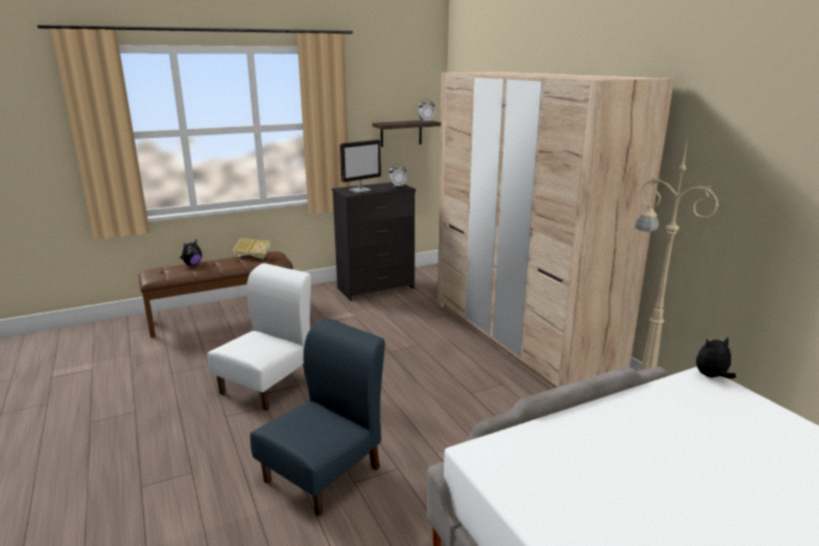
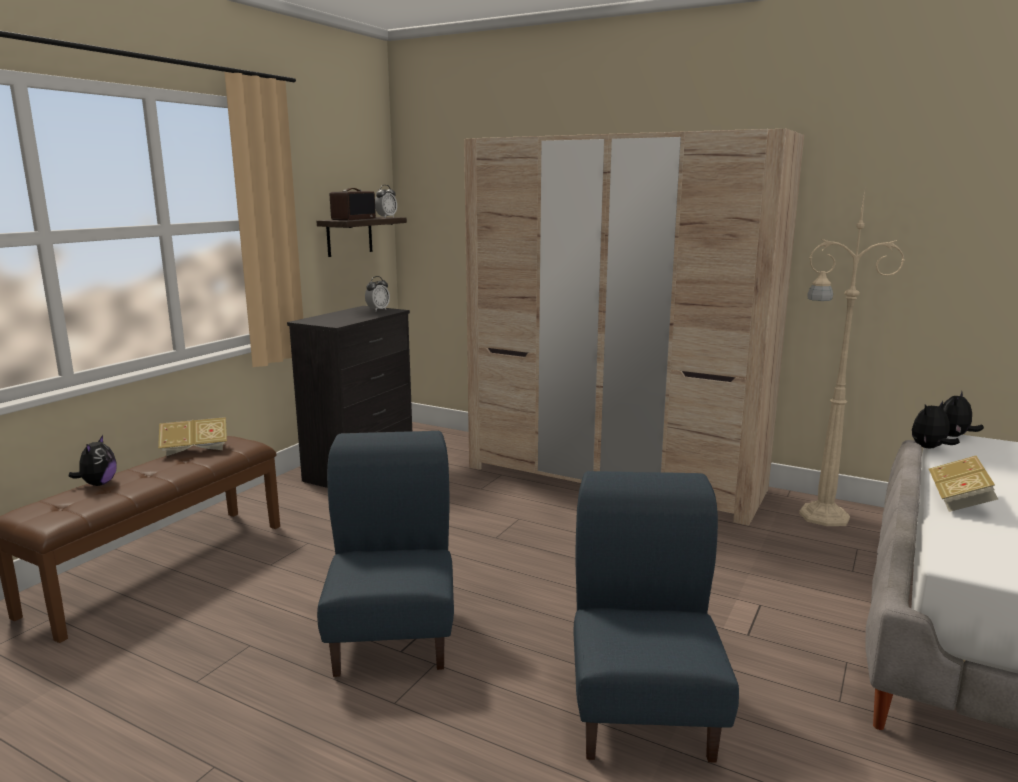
camera: 35 degrees left, 5 degrees down
white chair [207,263,311,411] -> blue chair [317,431,454,677]
monitor [340,140,381,193] -> none
none -> radio [330,188,376,220]
none -> plush toy [912,401,960,448]
none -> book [929,456,998,512]

